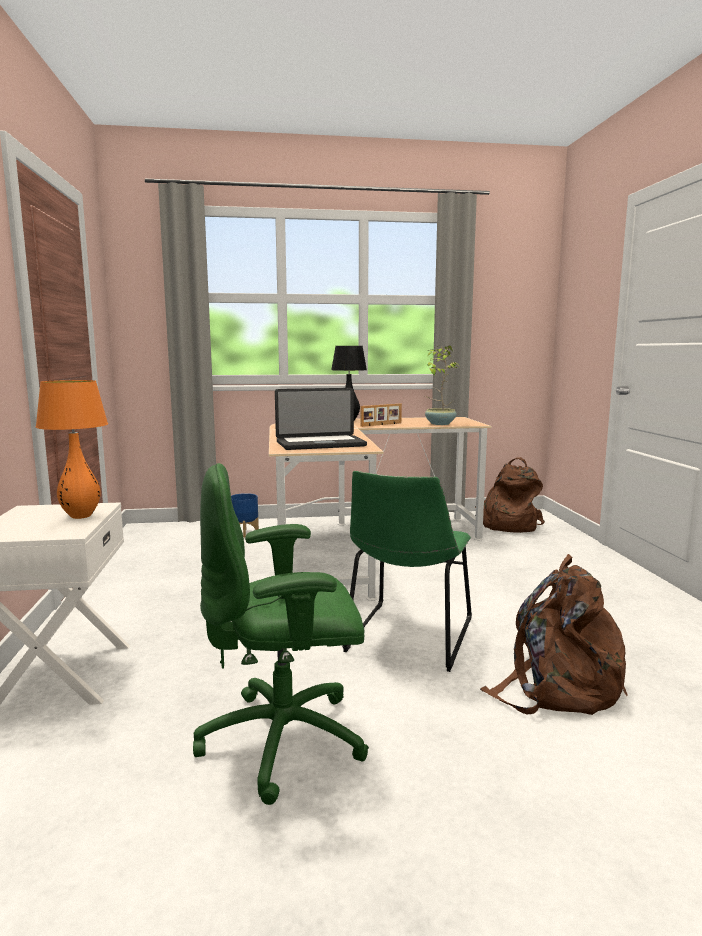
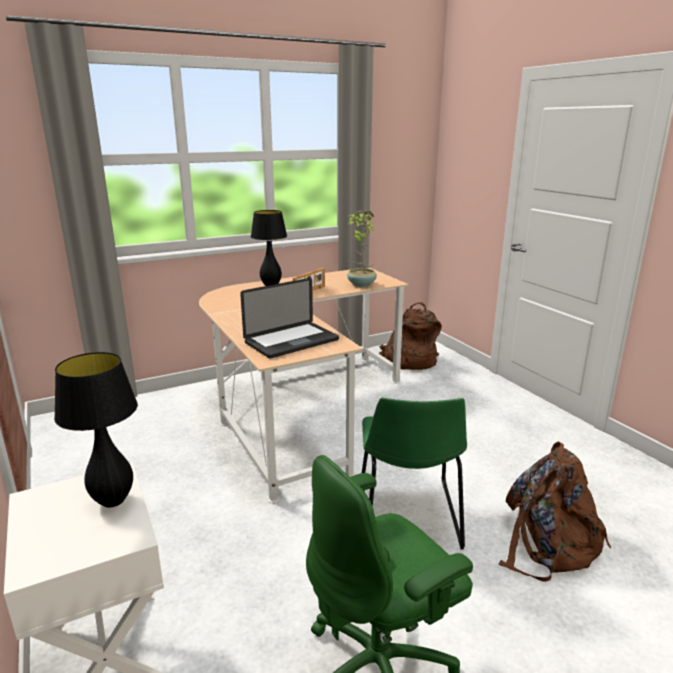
camera: 20 degrees left, 10 degrees up
orange table lamp [36,380,108,519] -> black table lamp [54,352,138,508]
blue planter [231,493,259,538] -> none

